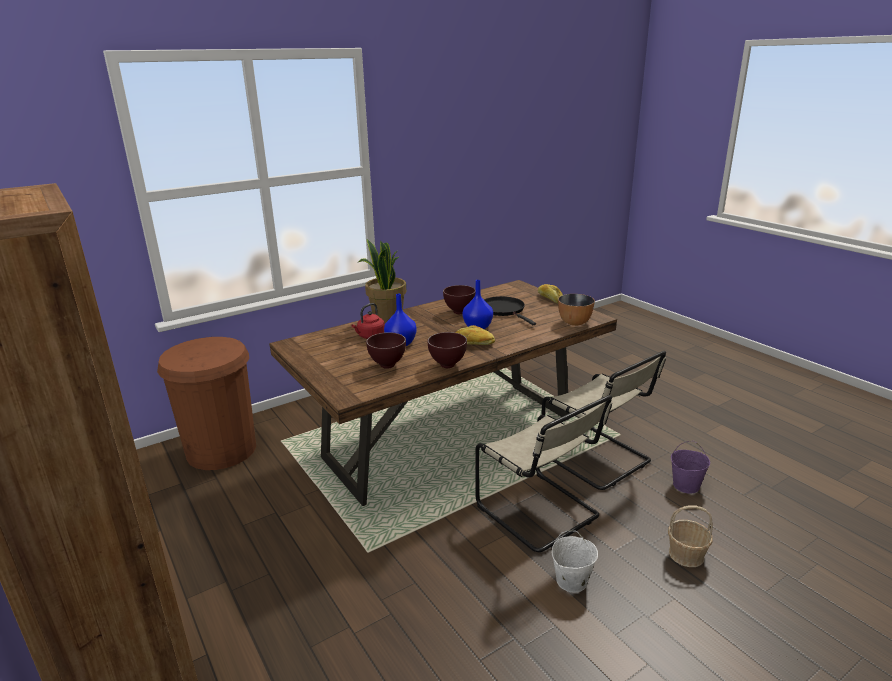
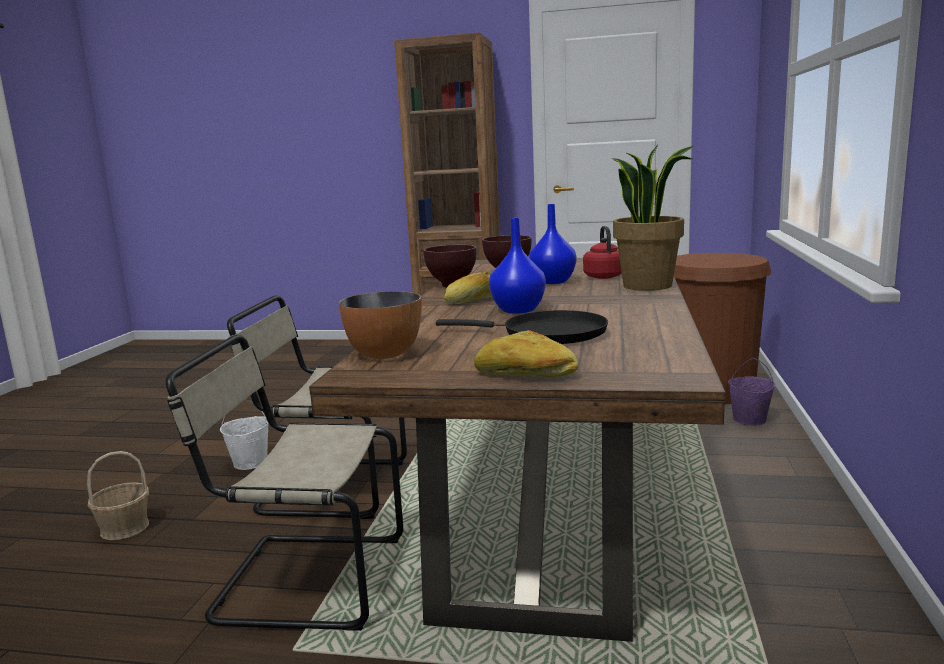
camera: 135 degrees right, 10 degrees down
brown bowl [443,285,475,314] -> none
purple bucket [671,441,710,493] -> purple bucket moved to [728,358,775,426]

